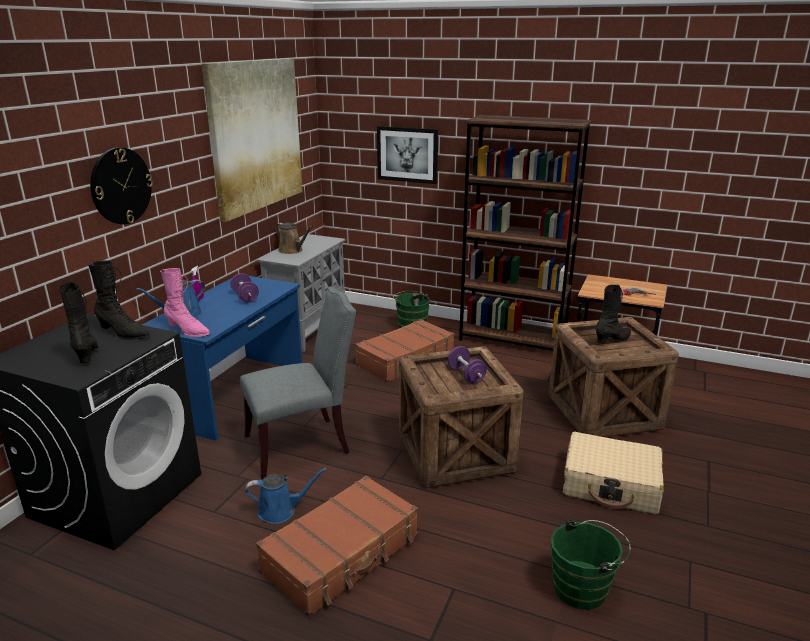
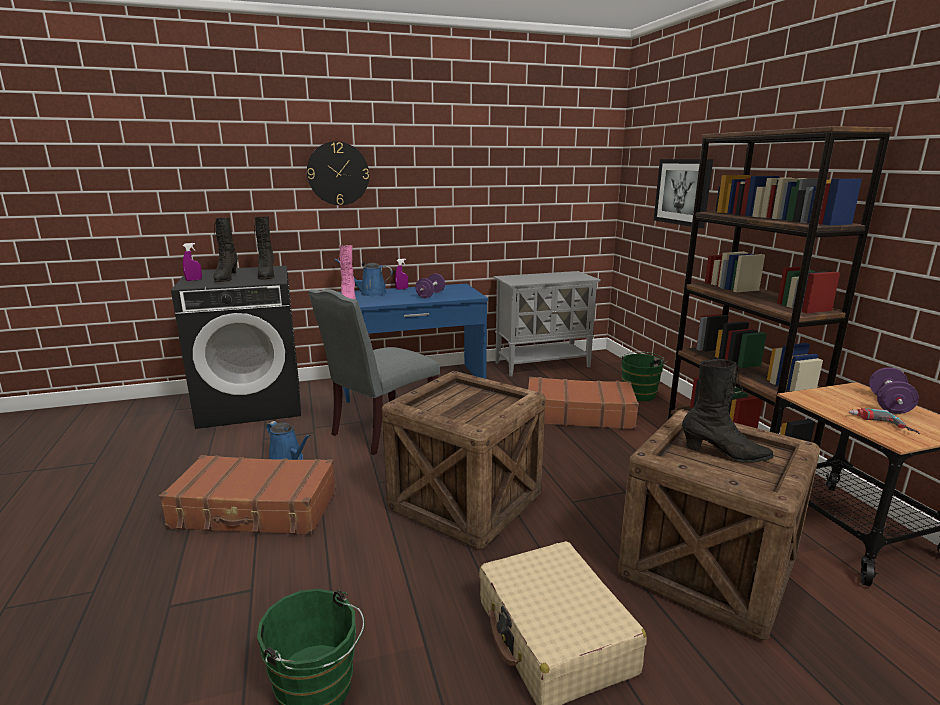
camera: 50 degrees right, 5 degrees down
black boot [58,282,99,363] -> black boot turned 150 degrees clockwise [213,218,238,282]
picture [202,58,303,222] -> none
grey chair [240,287,356,479] -> grey chair turned 105 degrees clockwise [308,289,440,455]
brown watering can [275,223,313,254] -> none
purple dumbbell [448,346,487,384] -> purple dumbbell moved to [869,368,919,414]
none -> purple spray bottle [183,243,202,281]

